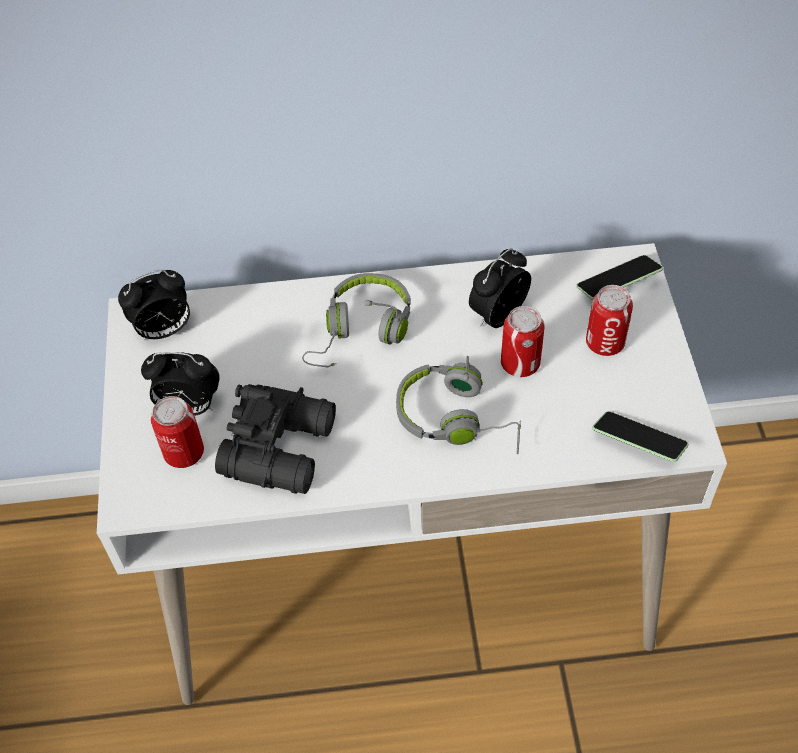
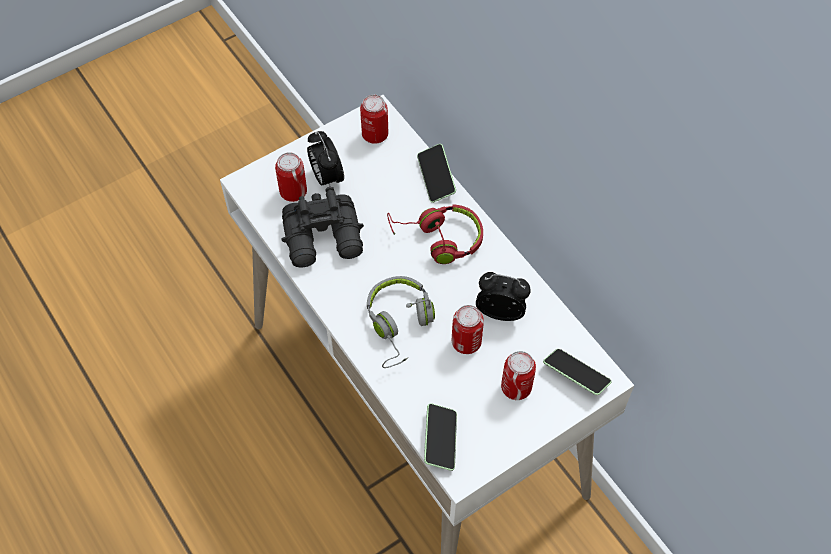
camera: 60 degrees right, 5 degrees up
alarm clock [118,270,190,340] -> can [360,95,389,144]
grey headphones [302,273,411,367] -> red headphones [387,204,483,264]
none -> phone [417,144,456,203]

